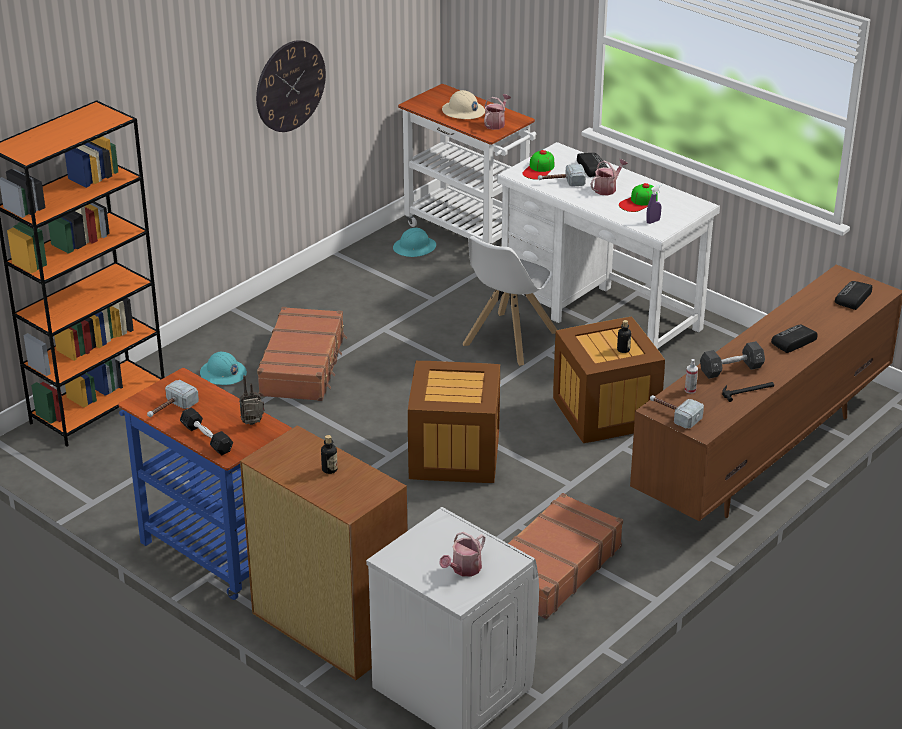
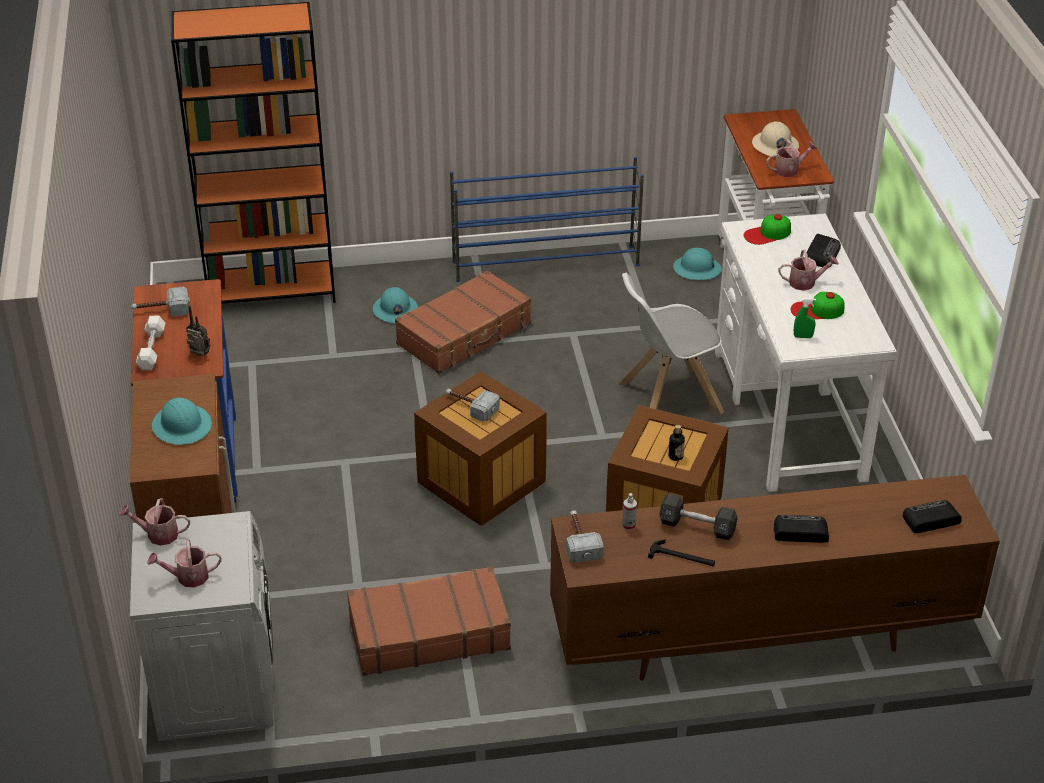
camera: 40 degrees right, 5 degrees up
black dumbbell [180,407,233,456] -> white dumbbell [136,316,165,370]
wall clock [256,40,326,132] -> none
bottle [321,435,338,474] -> turquoise hard hat [152,397,212,445]
hammer [538,164,586,186] -> hammer moved to [446,389,500,422]
purple spray bottle [646,184,661,224] -> green spray bottle [794,298,816,338]
none -> watering can [119,498,190,546]
none -> blue shoe rack [450,157,644,282]

